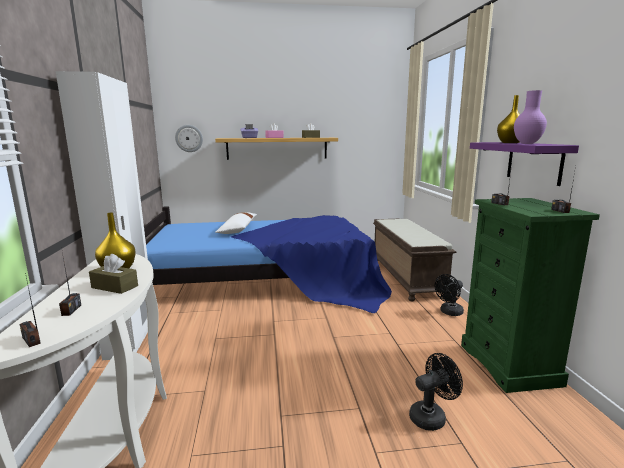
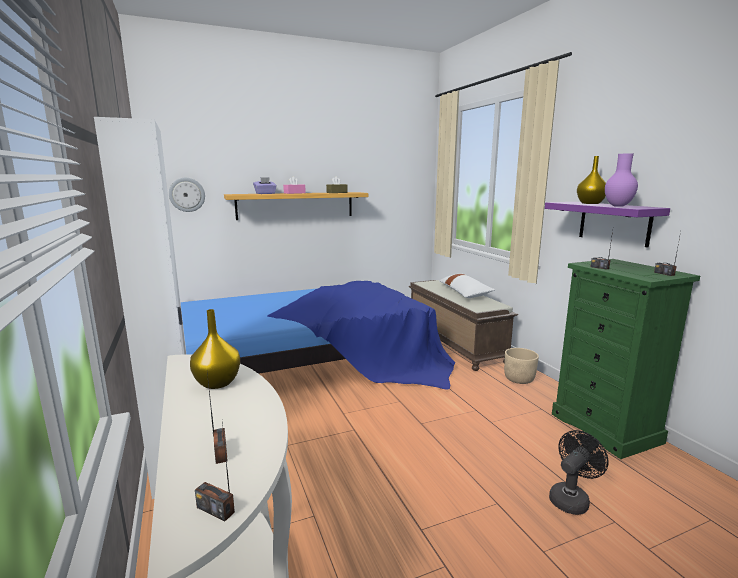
camera: 15 degrees left, 0 degrees up
brown tissue box [89,254,138,294] -> none
white pillow [216,212,257,234] -> white pillow moved to [439,274,495,298]
black fan [435,274,464,316] -> beige planter [504,348,539,384]

